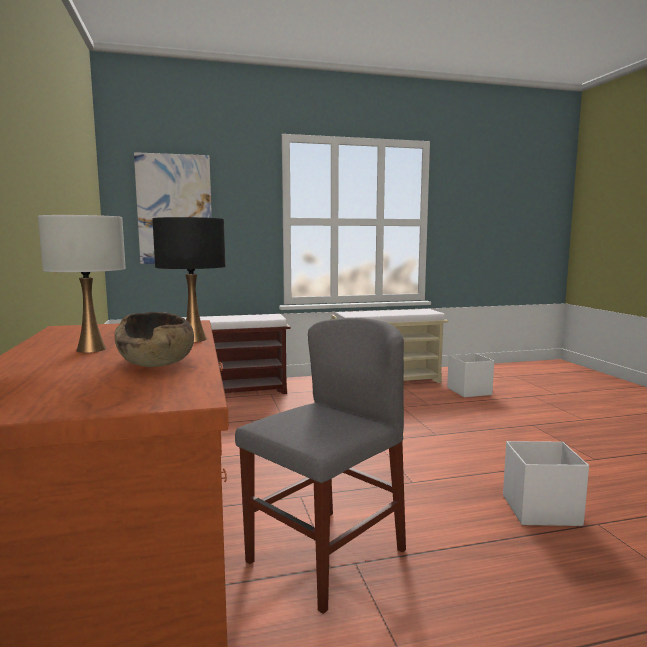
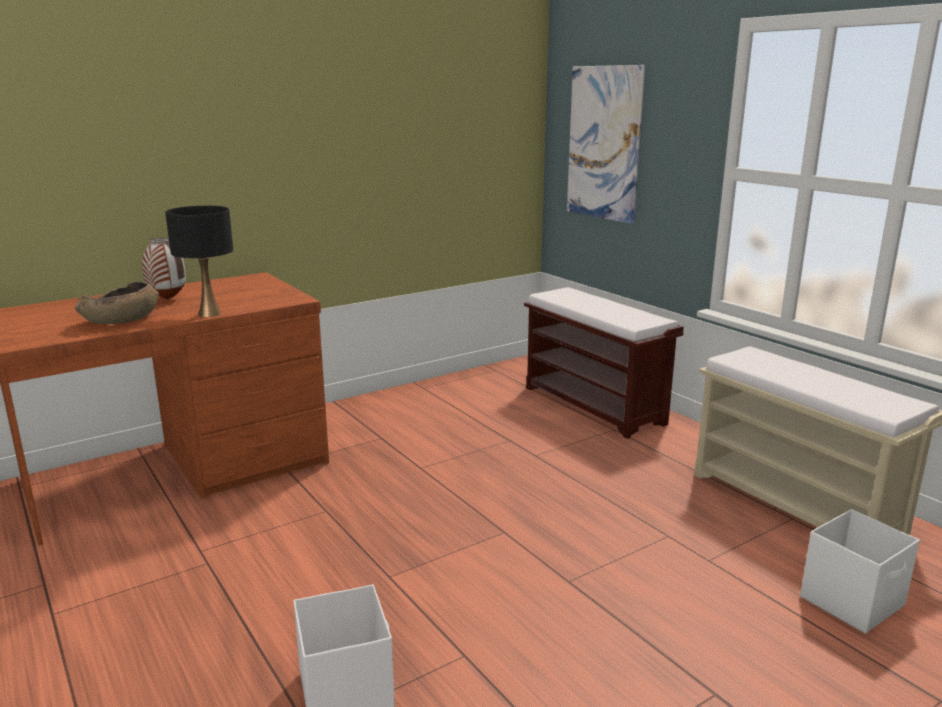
camera: 70 degrees right, 10 degrees up
white table lamp [38,215,126,353] -> vase [142,238,186,300]
grey chair [235,318,406,614] -> none

